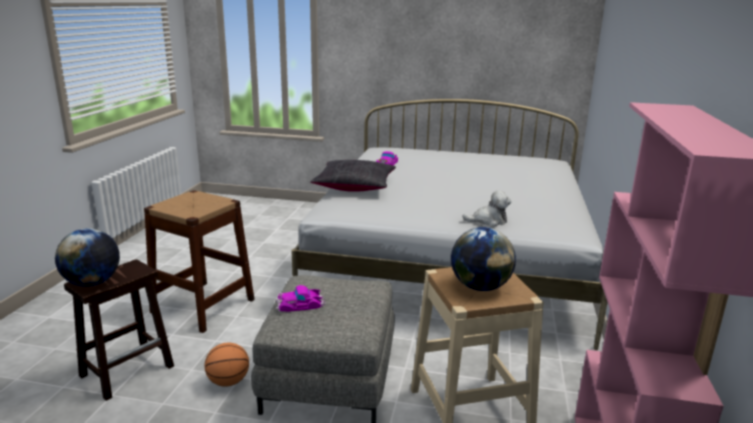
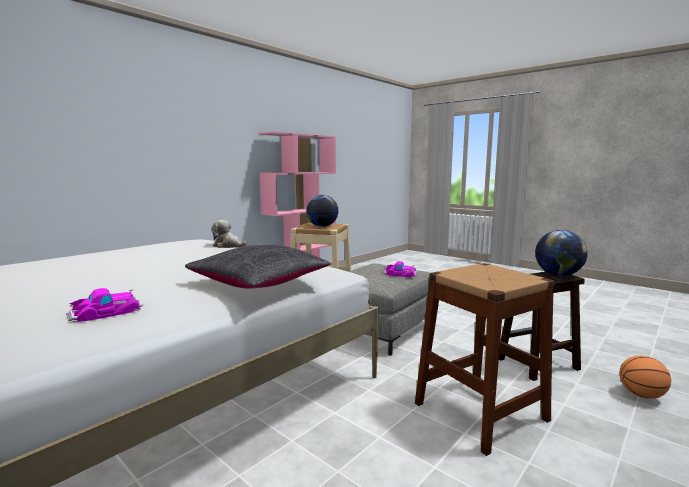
camera: 150 degrees left, 10 degrees down
basketball [205,343,249,387] -> basketball moved to [619,356,671,399]

